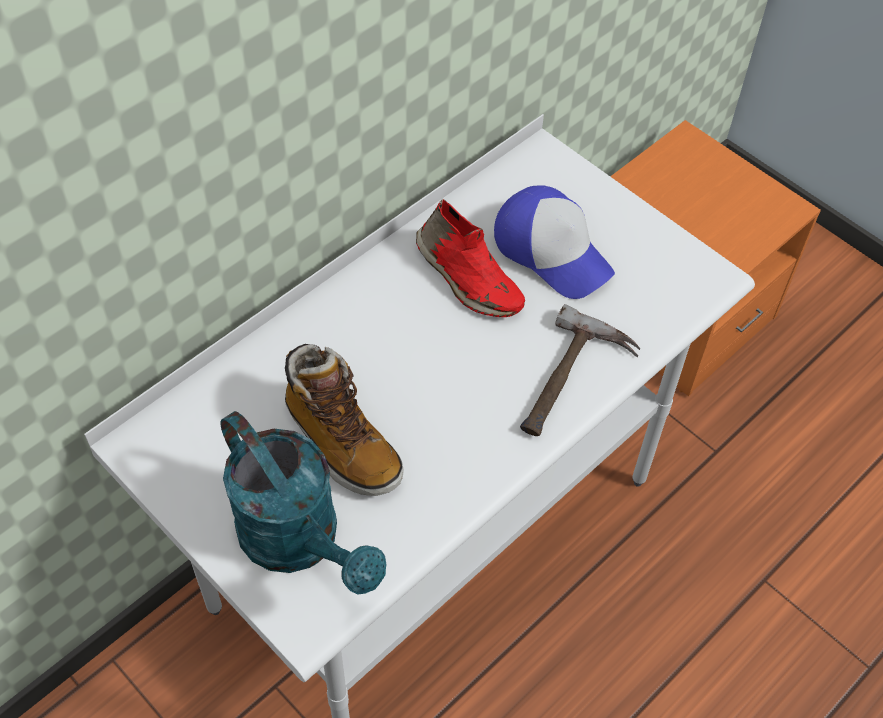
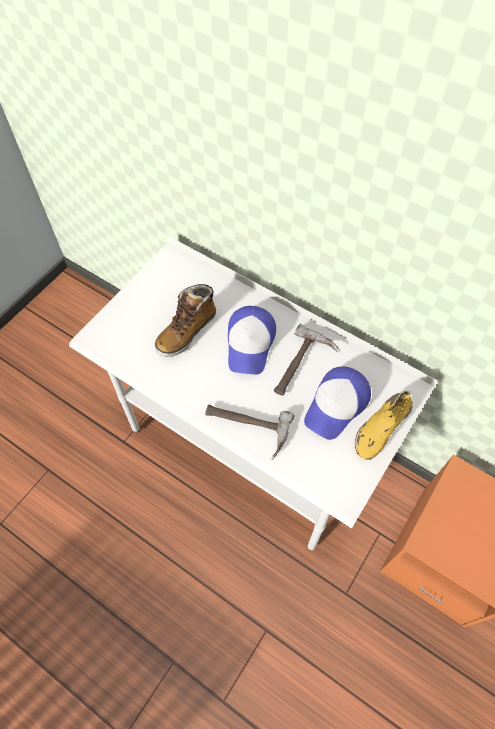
camera: 80 degrees right, 5 degrees up
turquoise watering can [220,411,386,594] -> none
red shoe [416,199,525,317] -> hammer [274,324,339,396]
none -> cap [228,306,276,375]
none -> yellow shoe [355,391,413,460]

